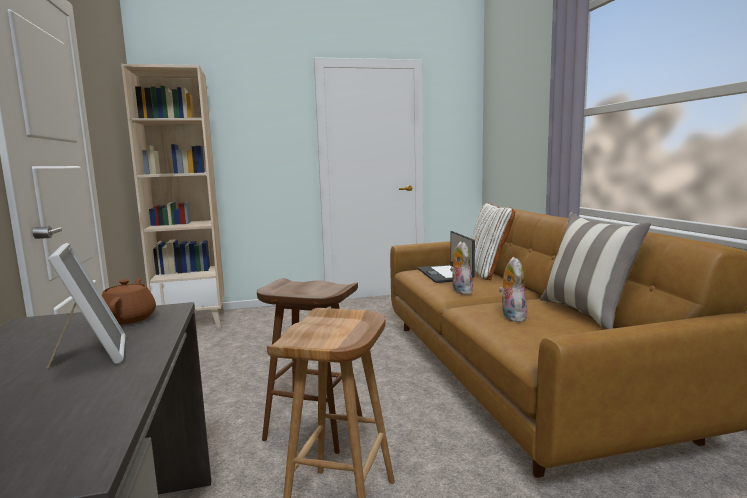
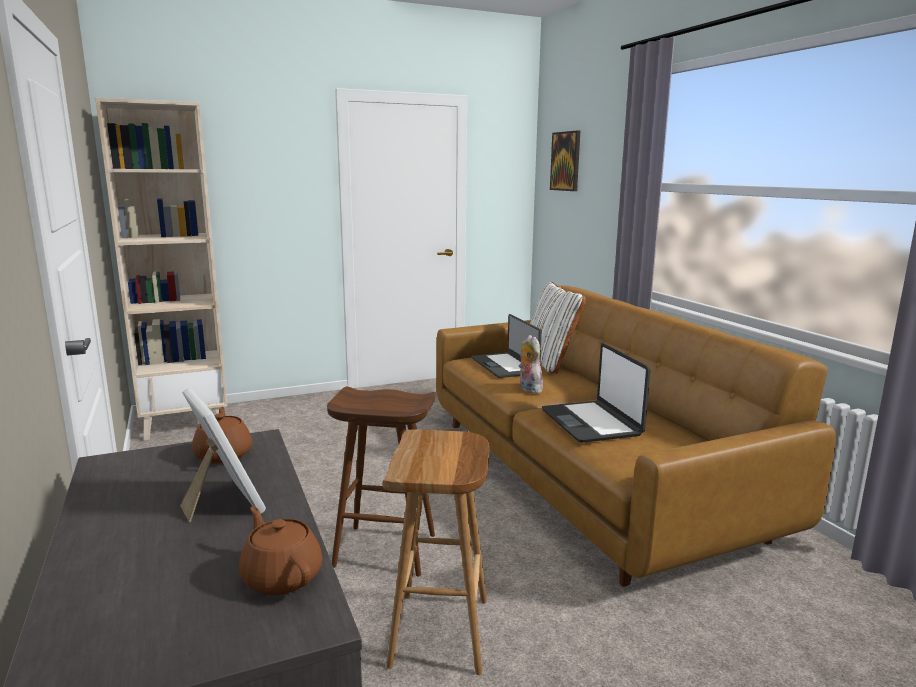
camera: 10 degrees left, 5 degrees up
plush toy [499,257,527,322] -> laptop [542,343,650,443]
pillow [540,213,651,329] -> none
none -> brown teapot [239,506,323,595]
none -> picture [550,131,580,191]

